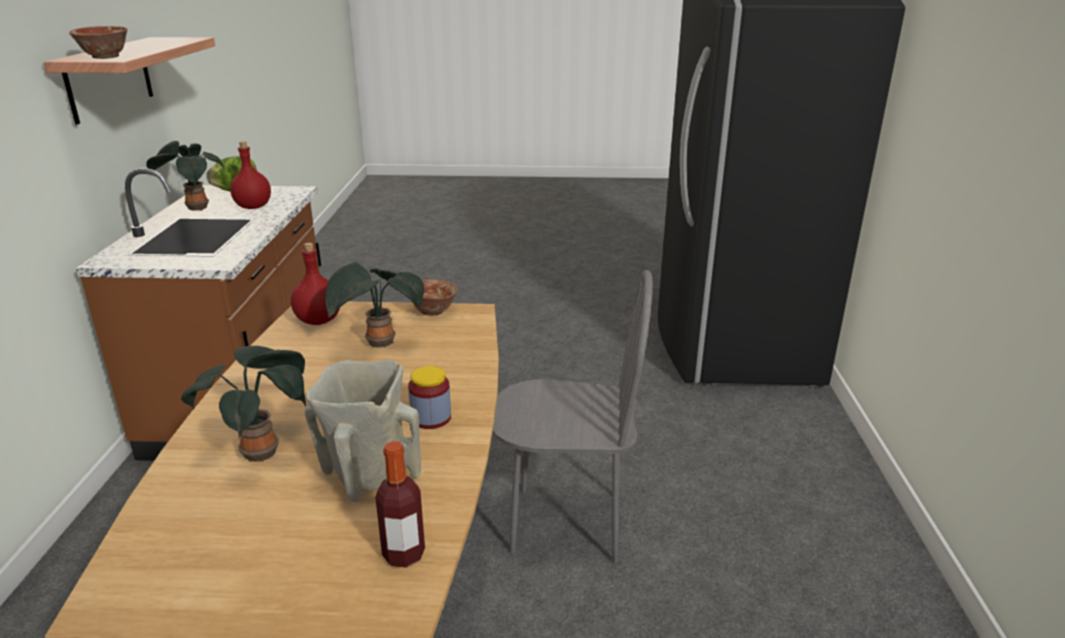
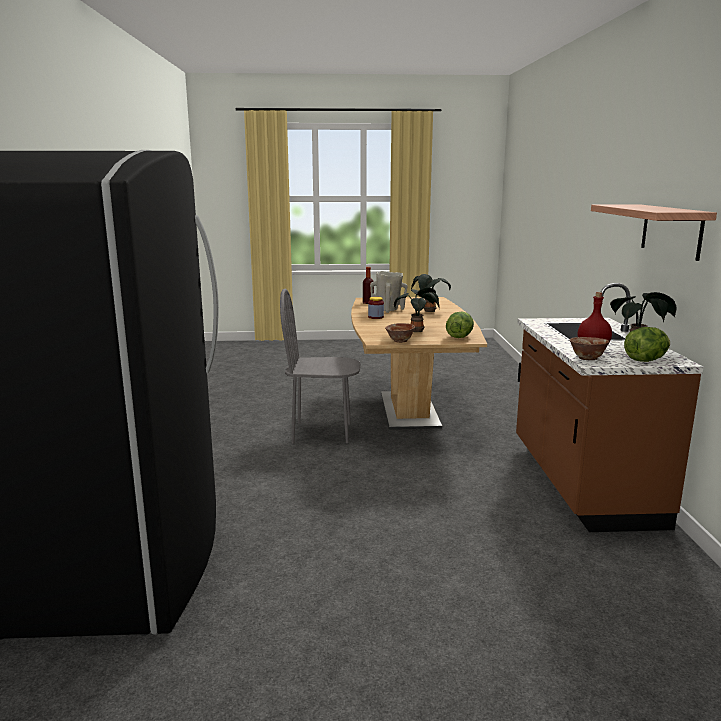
camera: 175 degrees right, 10 degrees down
bowl [69,26,128,59] -> bowl moved to [570,337,609,360]
red bottle [291,243,340,325] -> lettuce [446,311,474,338]

